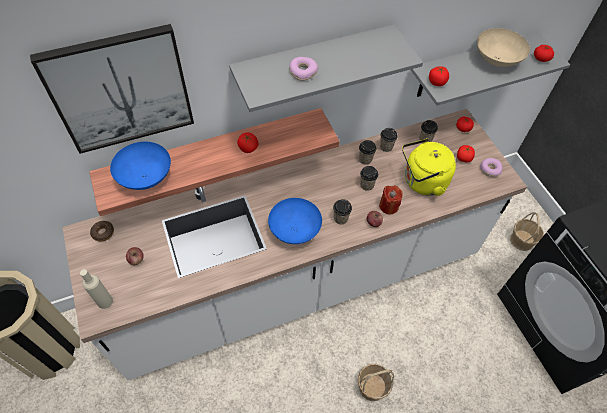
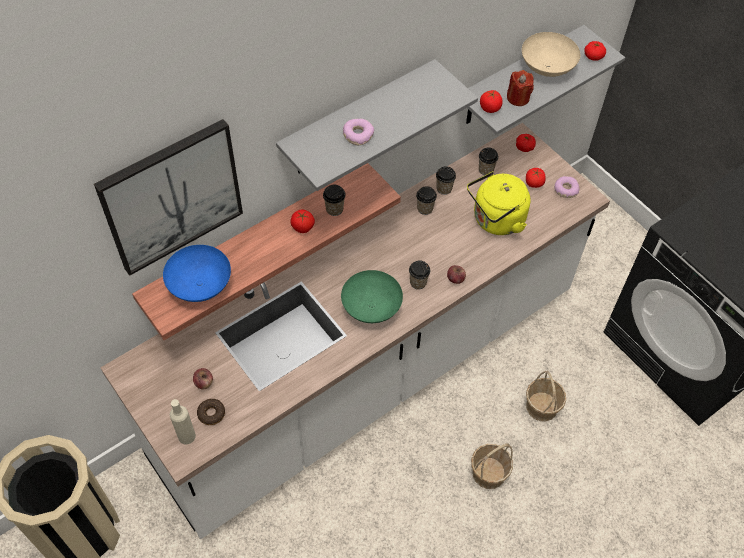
camera: 15 degrees left, 0 degrees up
donut [90,221,114,241] -> donut moved to [197,399,225,425]
blue bowl [268,198,322,244] -> green bowl [341,270,403,323]
cup [360,166,378,191] -> cup moved to [323,185,346,216]
red candle [379,186,403,215] -> red candle moved to [507,70,534,106]
basket [510,212,544,251] -> basket moved to [526,370,566,422]

